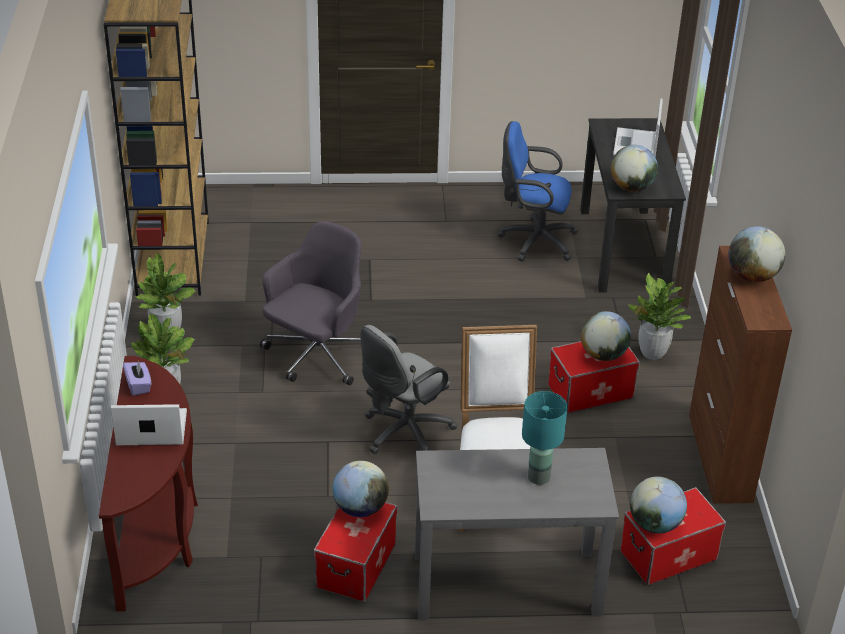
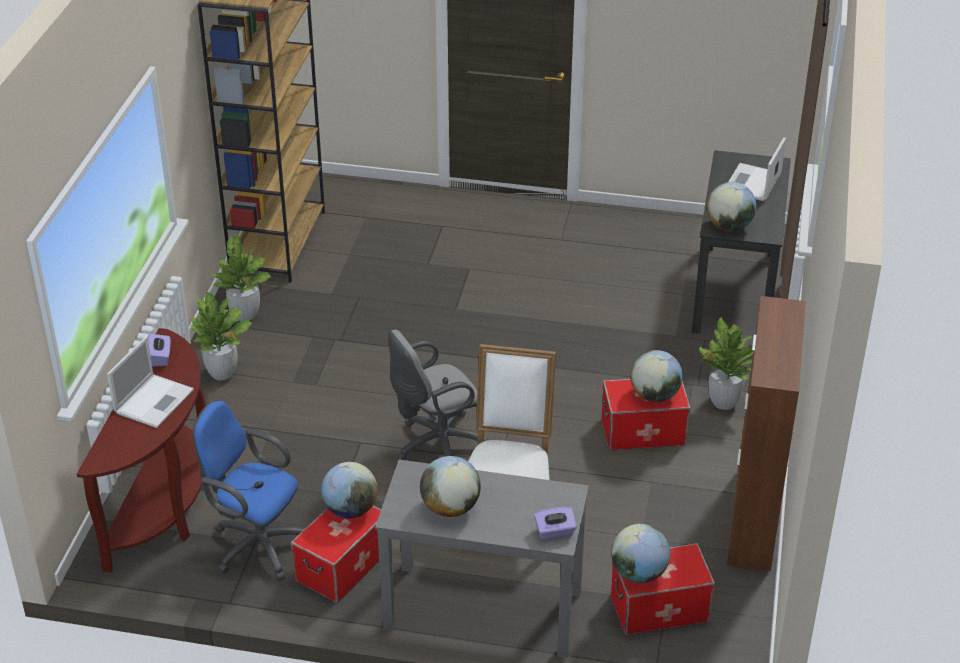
camera: 15 degrees right, 0 degrees up
laptop [111,404,187,445] -> laptop turned 105 degrees clockwise [107,337,194,428]
grey office chair [260,221,362,385] -> none
blue office chair [498,121,578,262] -> blue office chair moved to [193,400,305,581]
turquoise table lamp [522,391,568,485] -> none
globe [728,226,785,282] -> globe moved to [420,456,481,517]
none -> purple tissue box [534,507,577,541]

